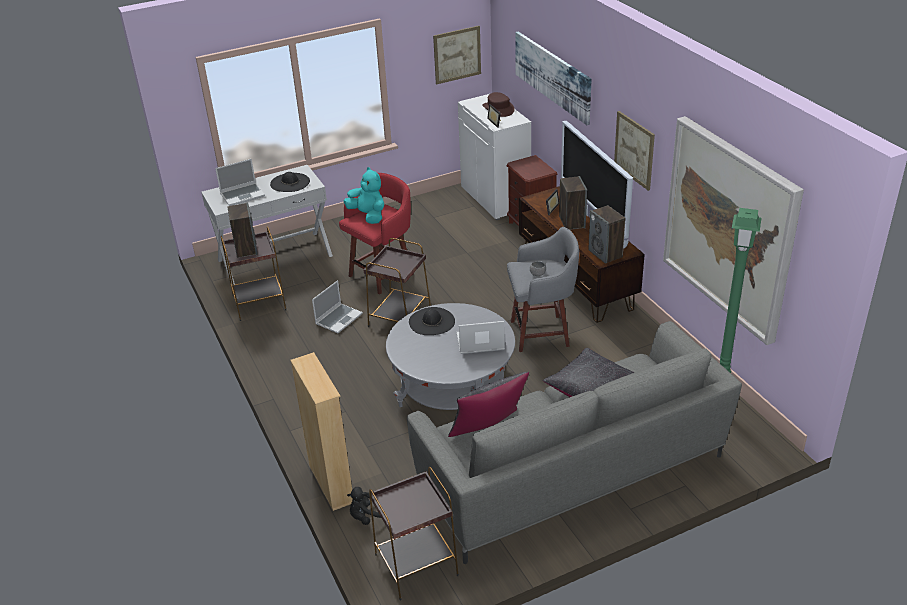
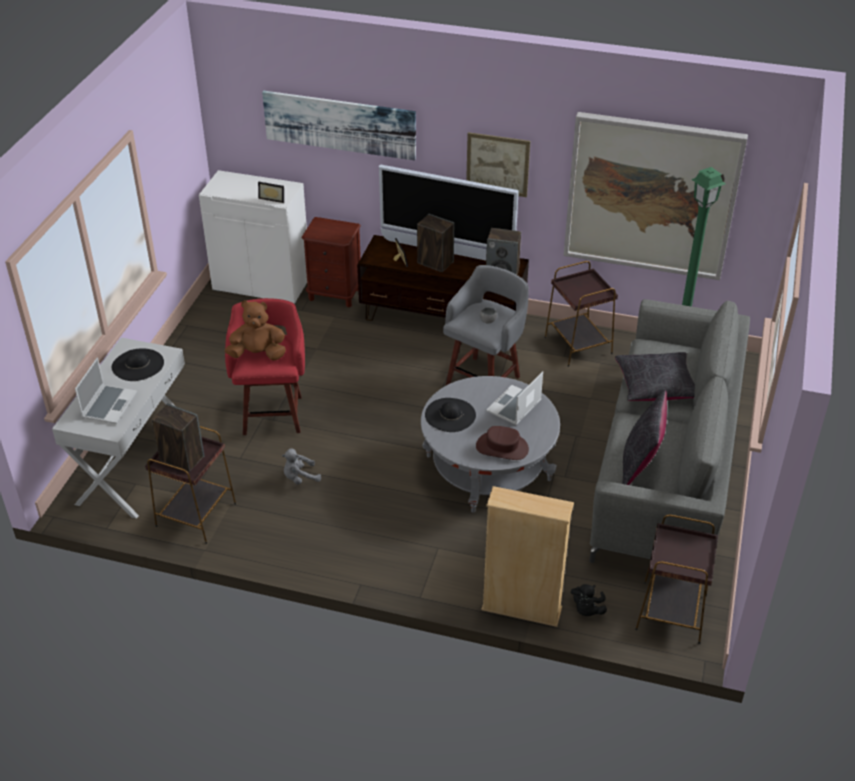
camera: 50 degrees left, 5 degrees up
laptop [312,280,363,333] -> grey plush toy [282,448,321,485]
turquoise plush toy [344,167,384,224] -> brown plush toy [225,300,286,361]
brown side table [364,238,431,327] -> brown side table moved to [545,261,618,367]
picture [433,26,481,84] -> none
brown hat [482,92,515,117] -> brown hat moved to [476,426,529,460]

